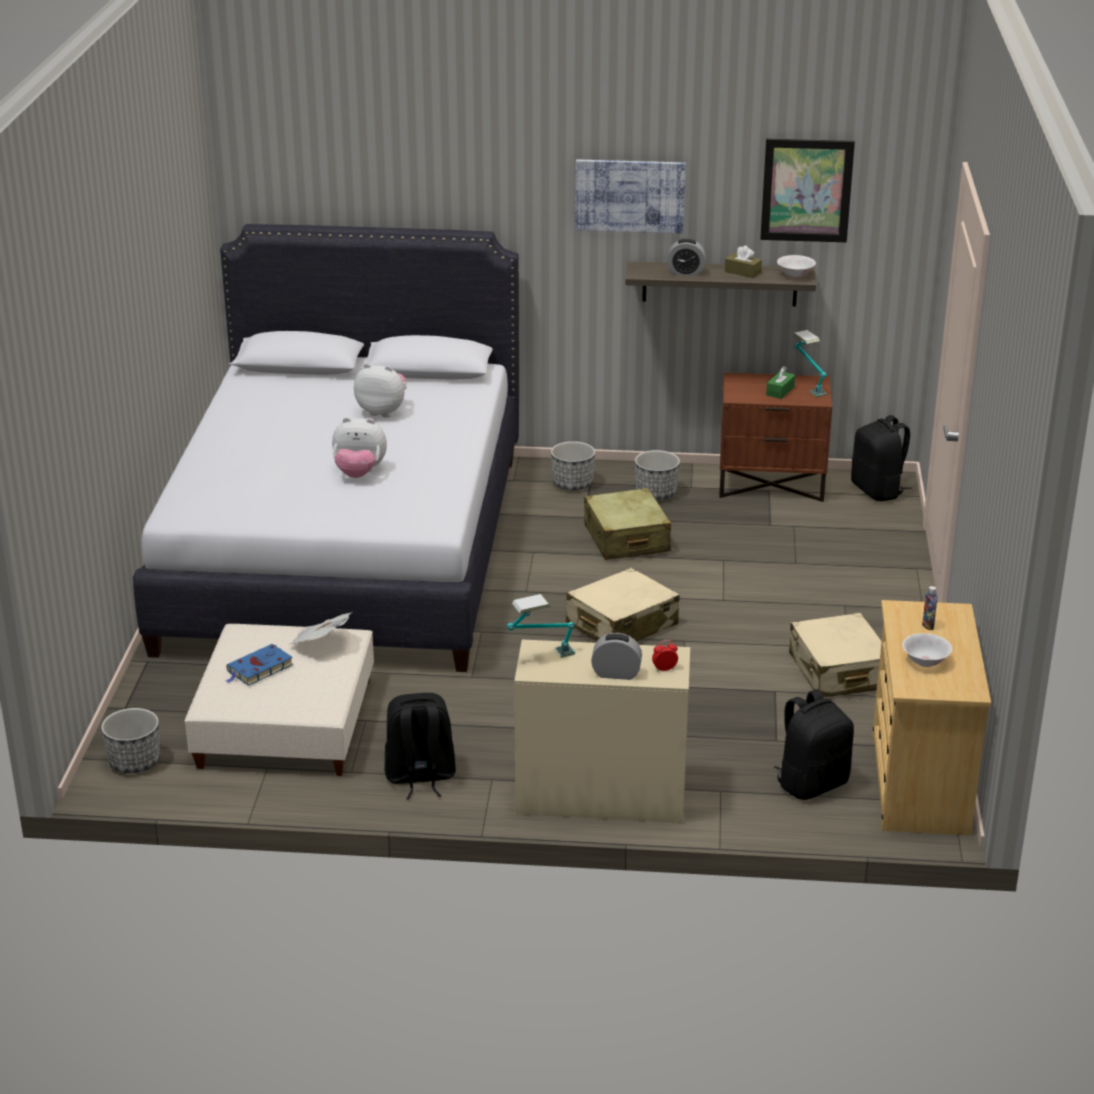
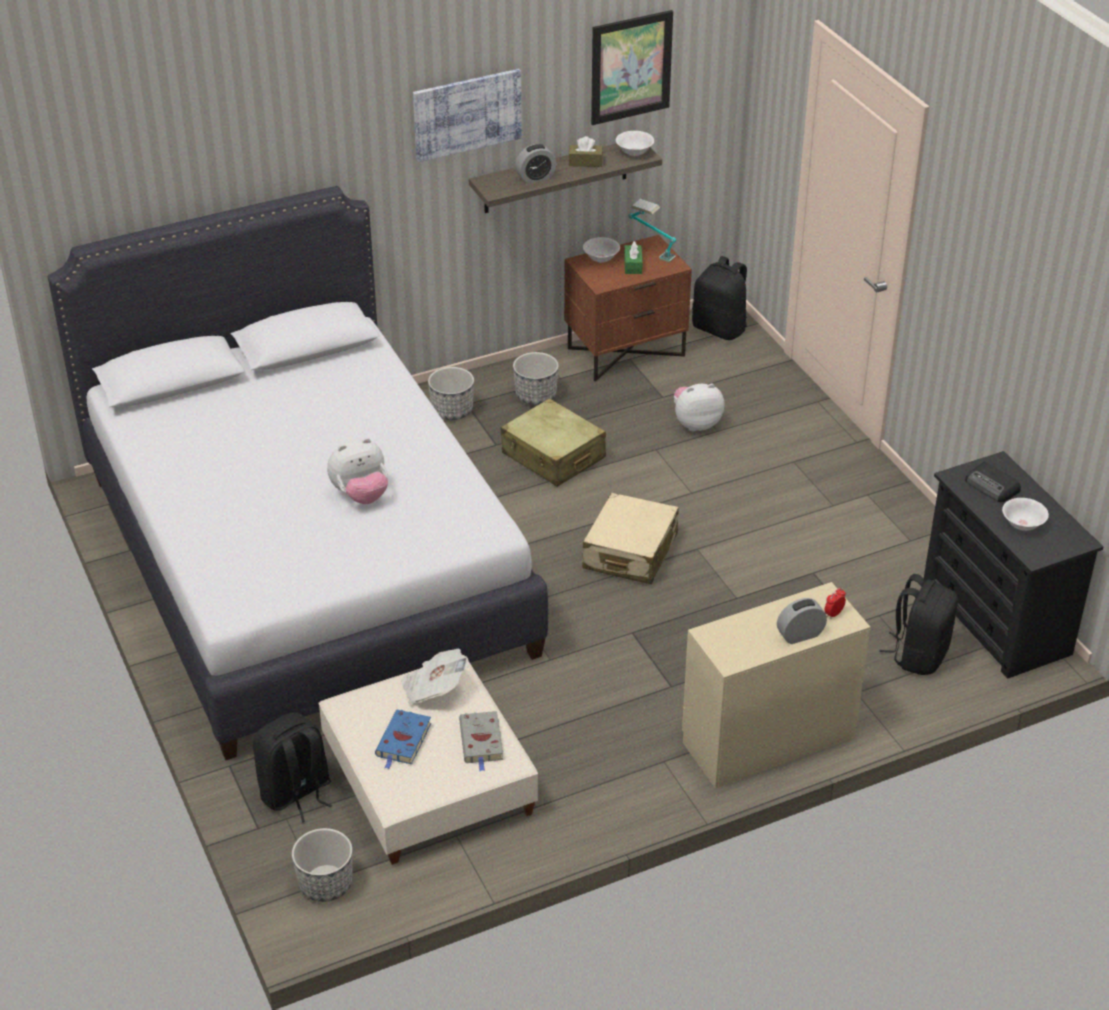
camera: 30 degrees left, 10 degrees up
plush toy [354,363,407,417] -> plush toy moved to [674,384,724,431]
black backpack [384,693,456,800] -> black backpack moved to [253,712,332,823]
table lamp [507,594,576,658] -> none
beige suitcase [789,613,882,697] -> none
beige dresser [872,600,991,836] -> black dresser [924,451,1103,679]
bottle [922,586,938,630] -> radio [965,462,1021,502]
none -> grey book [459,711,503,771]
none -> white bowl [583,237,620,263]

